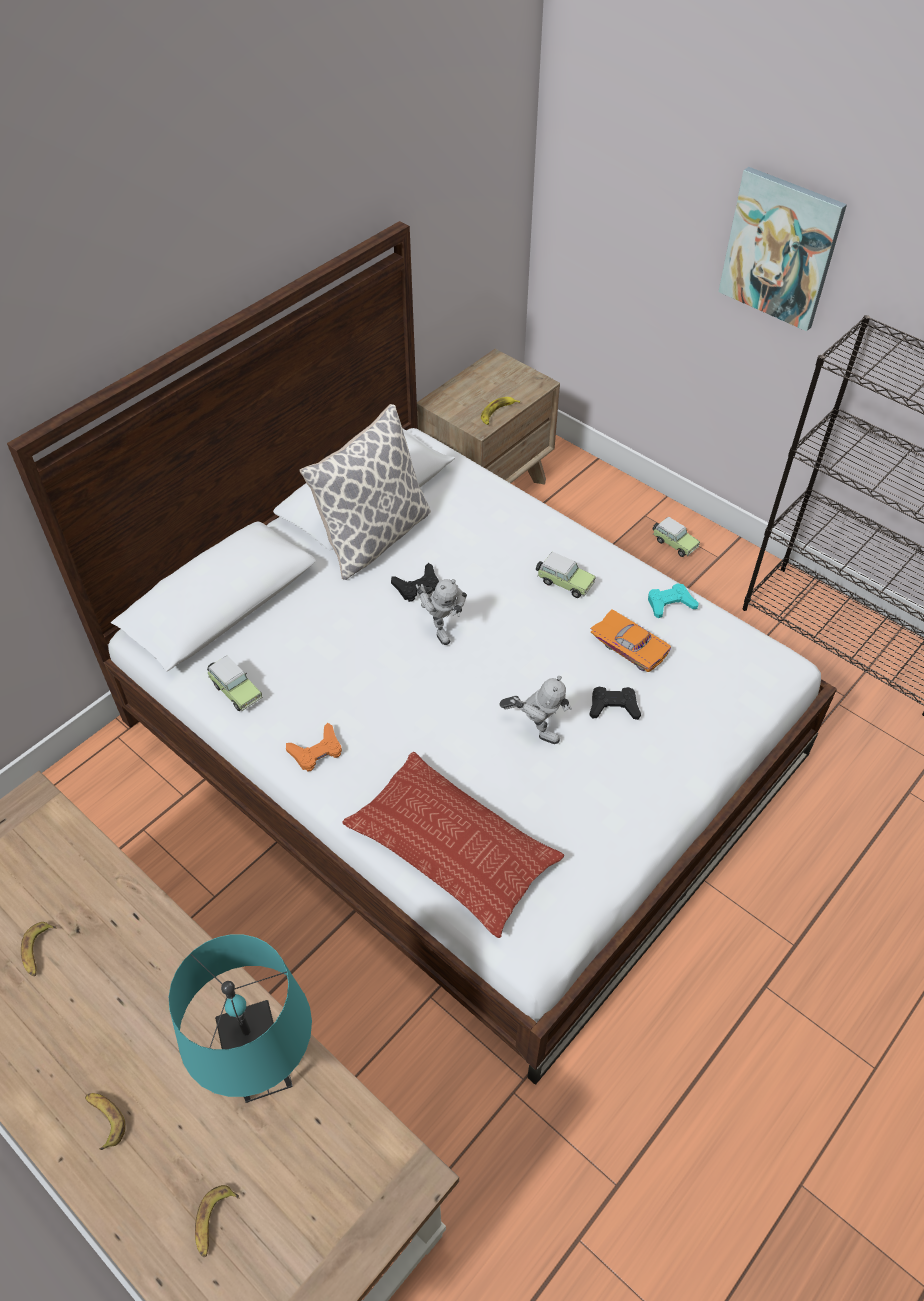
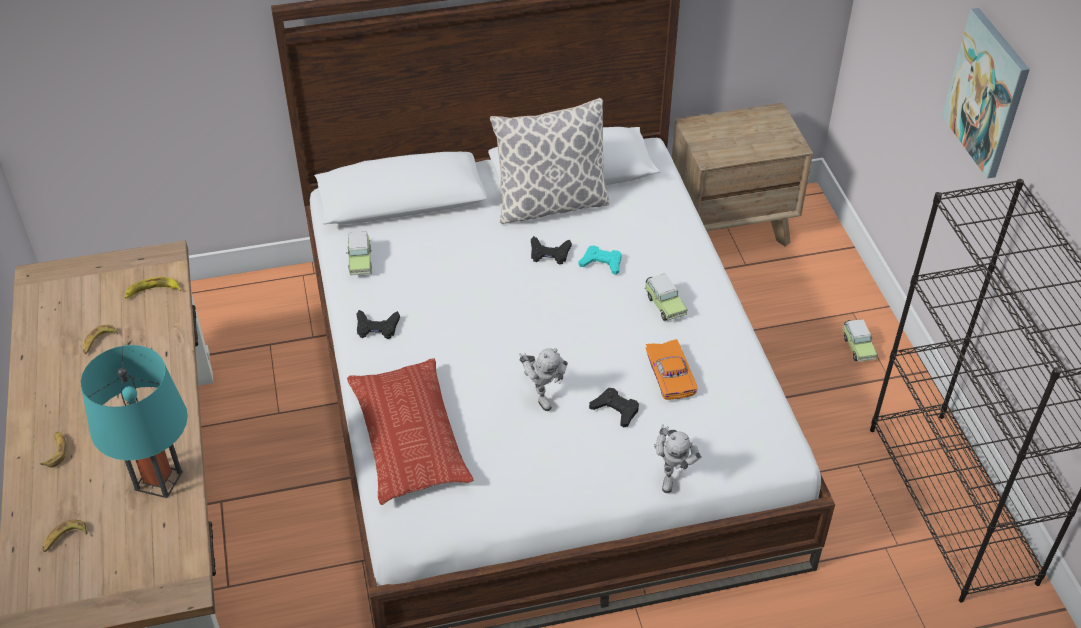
camera: 35 degrees right, 5 degrees down
orange game controller [286,723,342,772] -> black game controller [357,310,400,339]
toy robot [416,579,467,645] -> toy robot moved to [654,424,702,493]
banana [481,397,520,425] -> banana moved to [125,277,182,299]
turquoise game controller [648,583,698,618] -> turquoise game controller moved to [579,245,622,275]

